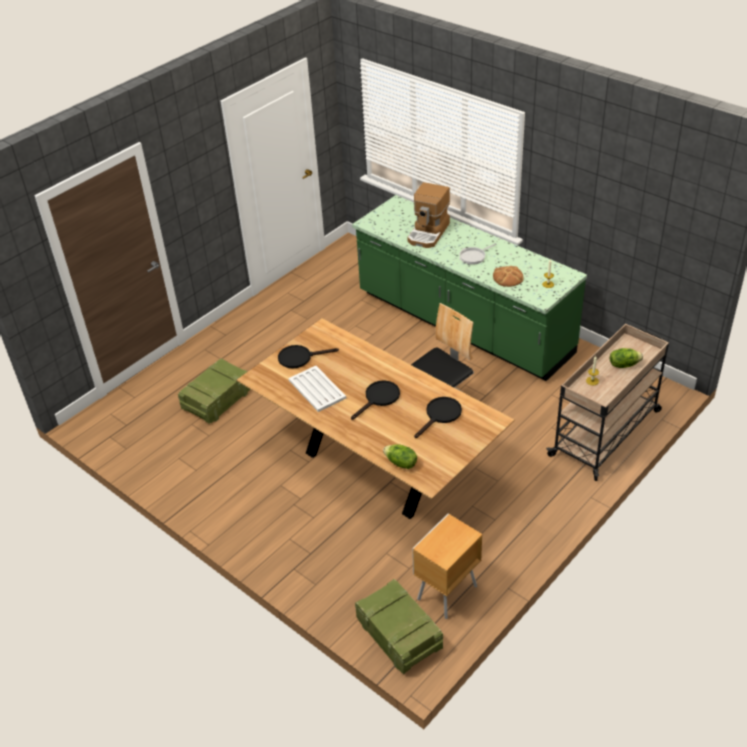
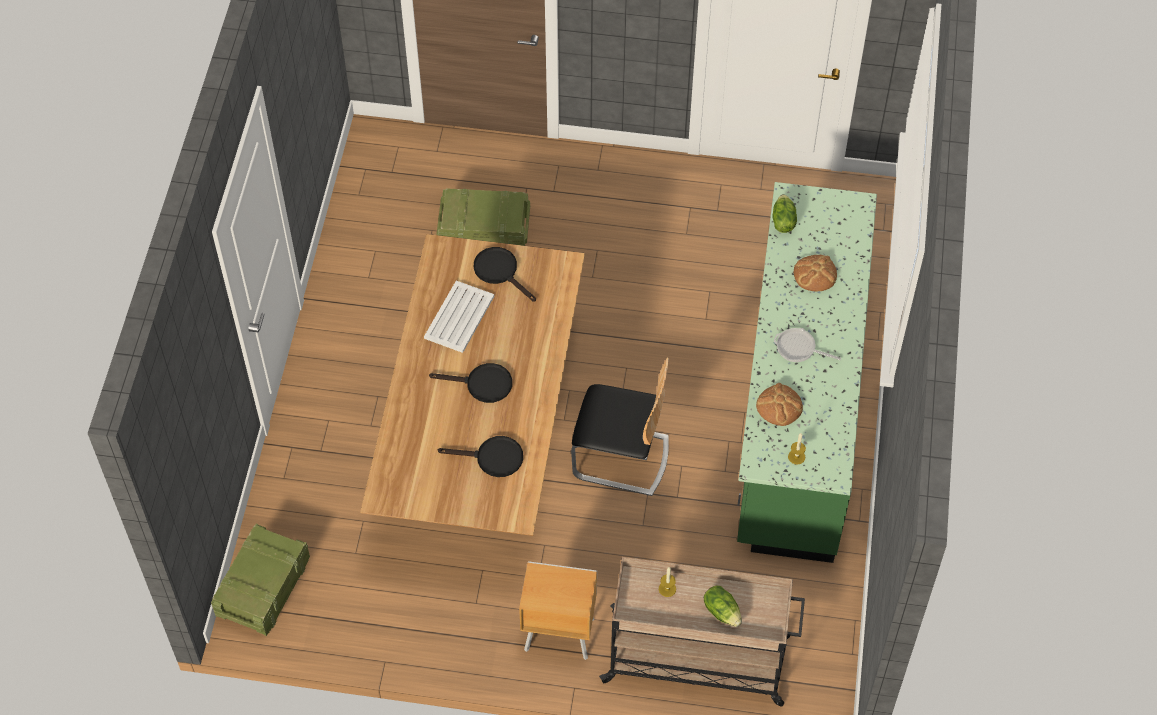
camera: 55 degrees right, 15 degrees up
lettuce [383,444,417,469] -> lettuce moved to [773,194,797,233]
coffee machine [407,182,450,248] -> bread [794,255,837,291]
brown nightstand [412,514,482,619] -> brown nightstand moved to [519,561,597,660]

